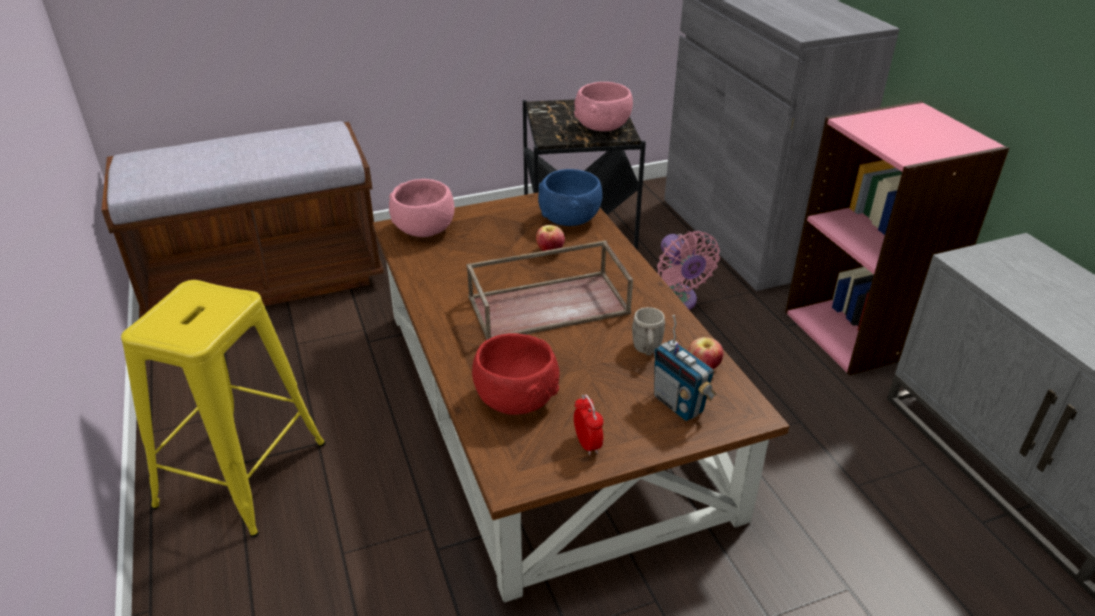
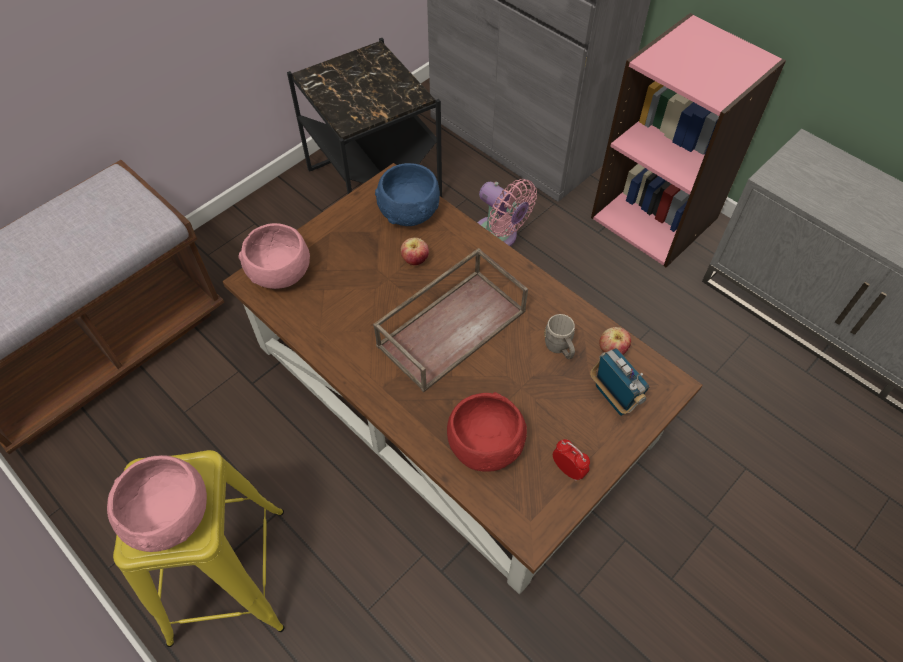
camera: 25 degrees left, 20 degrees up
pink bowl [574,82,633,131] -> pink bowl moved to [107,455,207,552]
radio [654,315,716,421] -> radio turned 150 degrees counterclockwise [590,348,649,416]

